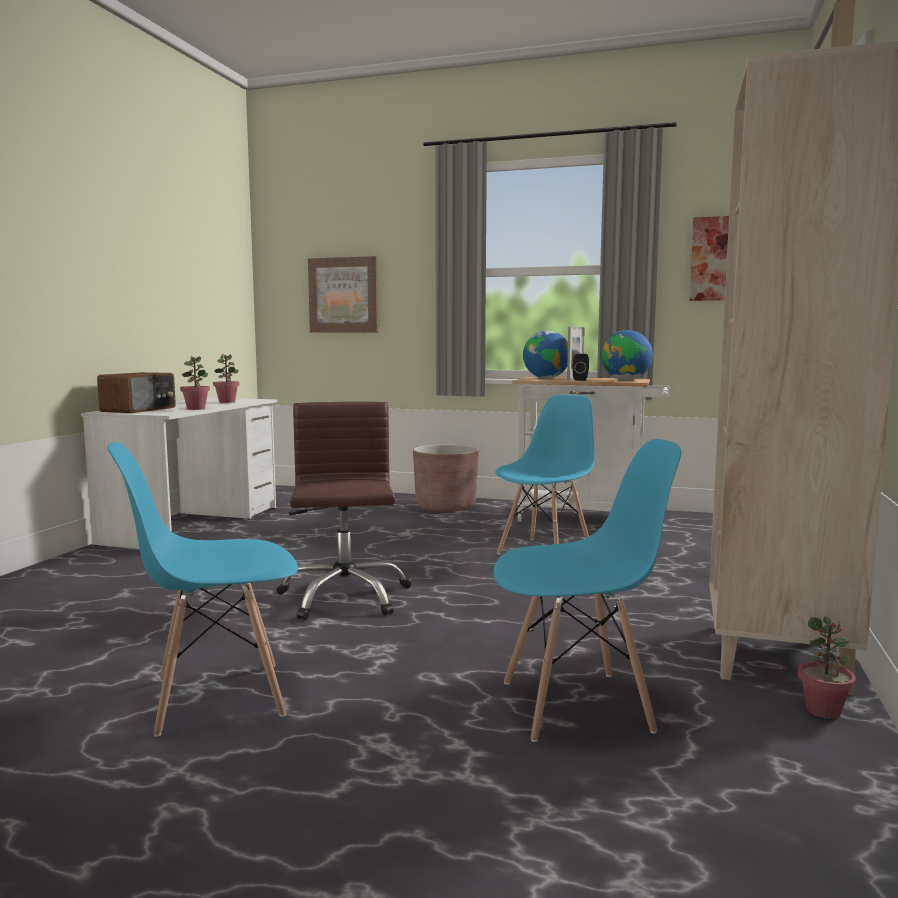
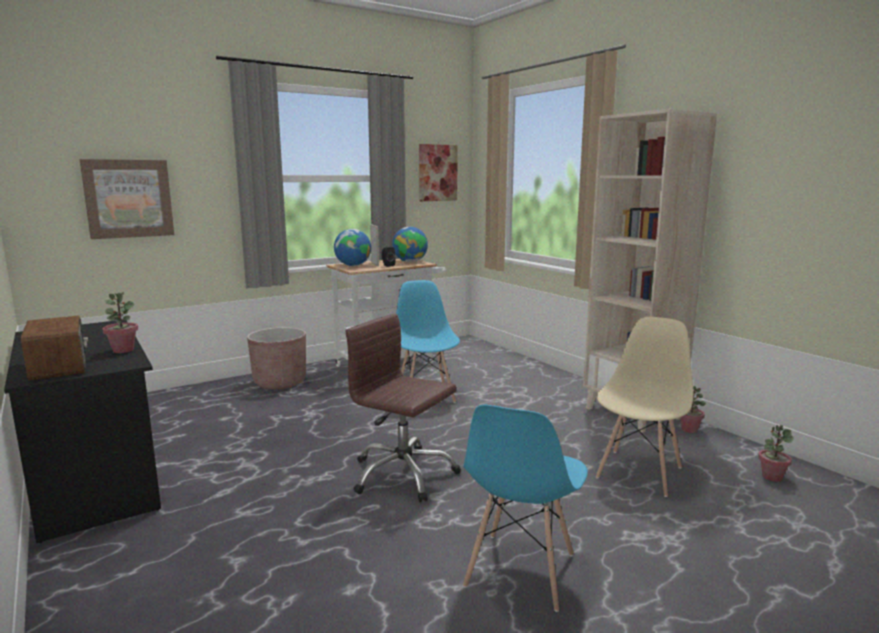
camera: 50 degrees left, 5 degrees up
white desk [81,398,277,549] -> black desk [4,320,161,543]
potted plant [213,354,239,403] -> potted plant moved to [758,425,794,482]
blue chair [494,439,681,742] -> beige chair [596,317,694,497]

